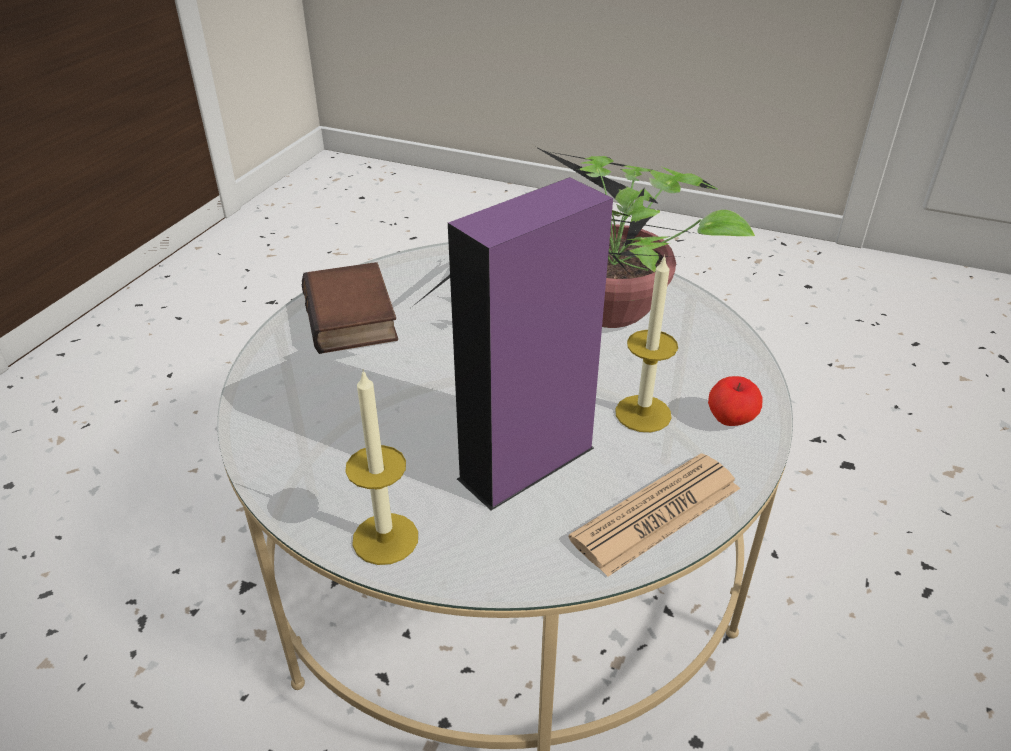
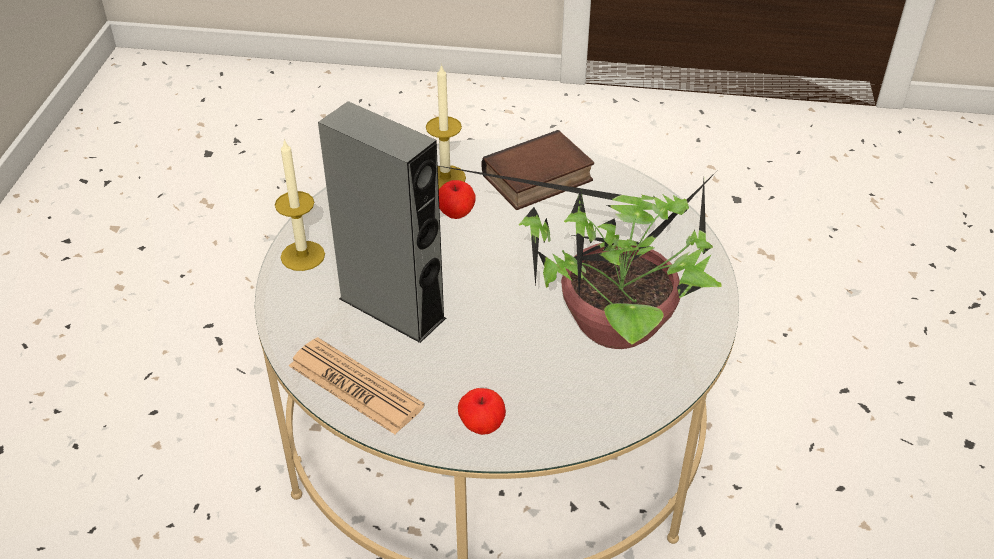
camera: 75 degrees right, 5 degrees up
purple speaker [448,177,613,511] -> grey speaker [318,101,446,343]
candle [615,254,678,432] -> candle moved to [426,64,466,189]
none -> apple [439,180,475,219]

